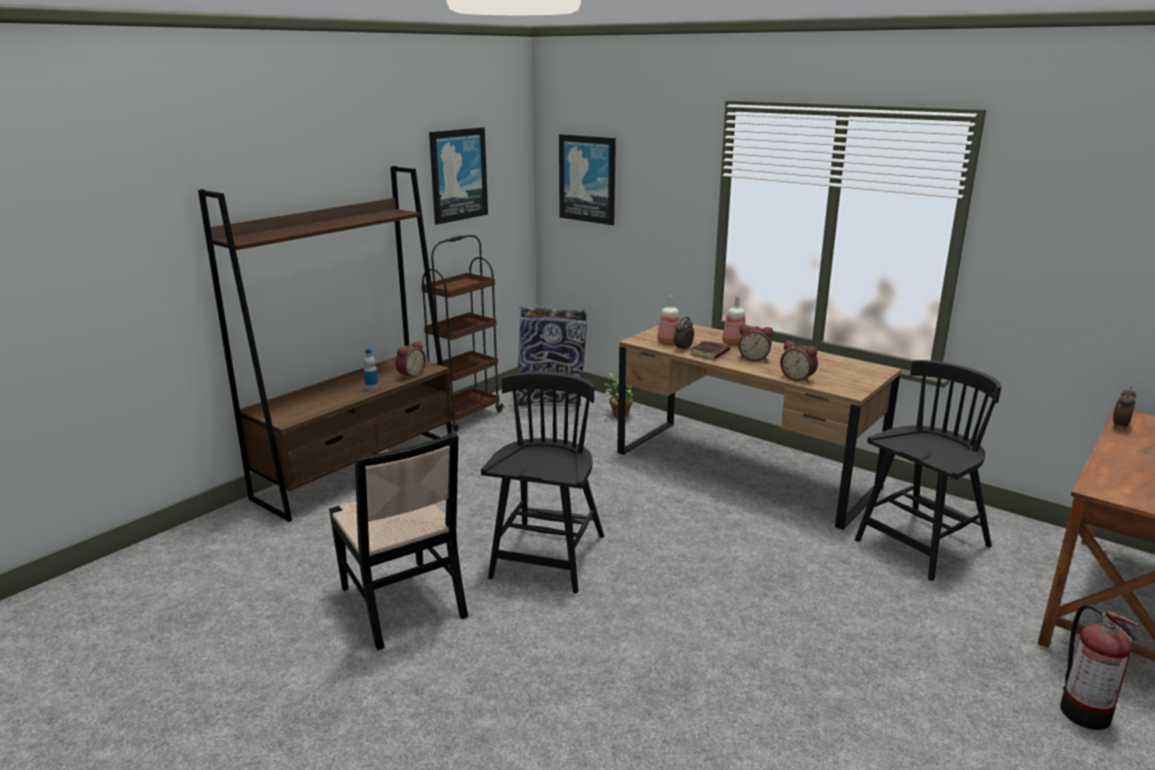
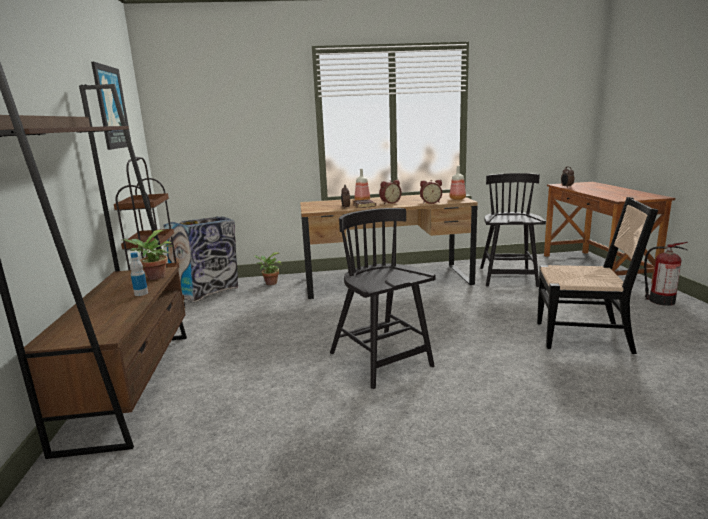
camera: 45 degrees left, 5 degrees down
chair [329,432,468,651] -> chair moved to [537,197,658,354]
alarm clock [395,341,426,379] -> potted plant [123,230,173,280]
picture [559,134,616,225] -> none
bottle [657,296,680,345] -> bottle moved to [449,166,466,200]

